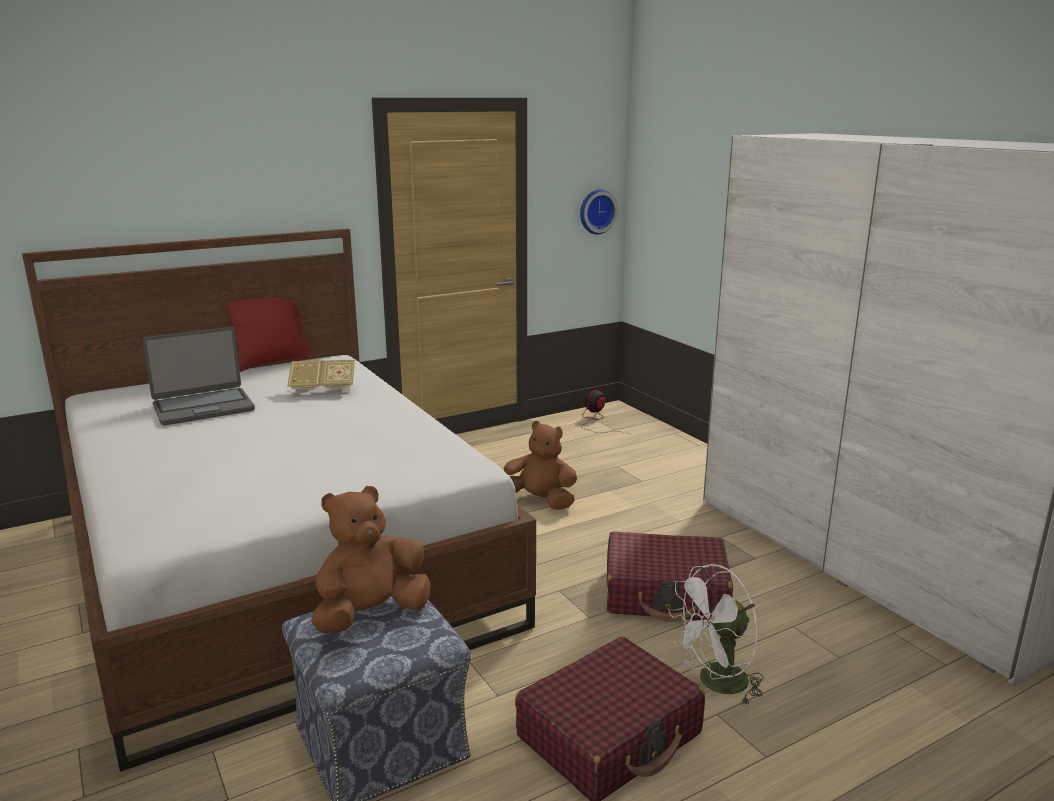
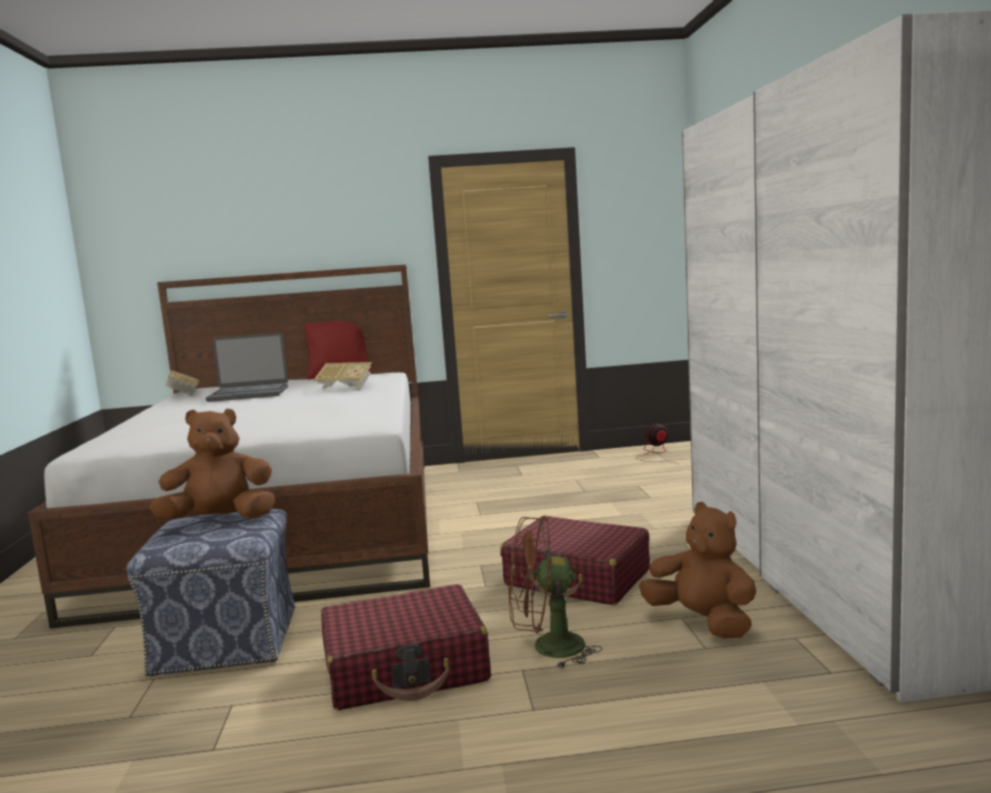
camera: 25 degrees right, 10 degrees down
brown plush toy [504,421,577,510] -> brown plush toy moved to [639,502,756,639]
wall clock [580,189,618,235] -> none
white fan [668,564,763,705] -> brown fan [509,516,602,669]
none -> book [165,370,199,395]

